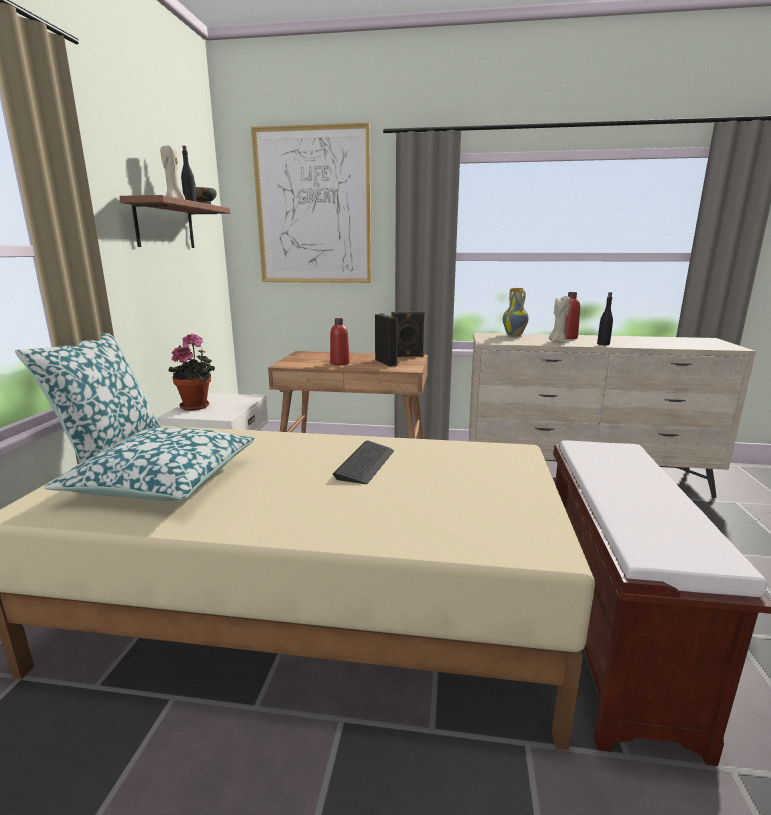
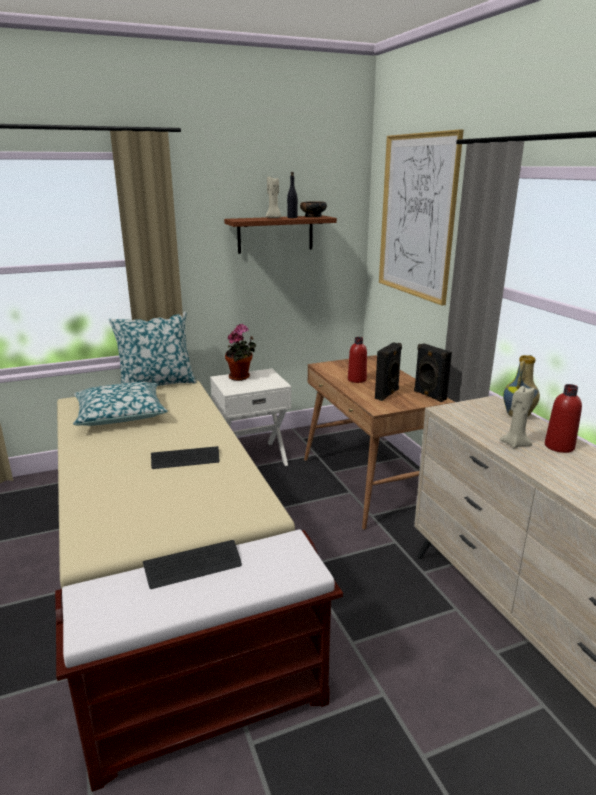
camera: 60 degrees right, 5 degrees up
black bottle [597,292,613,345] -> none
none -> keyboard [143,540,242,589]

